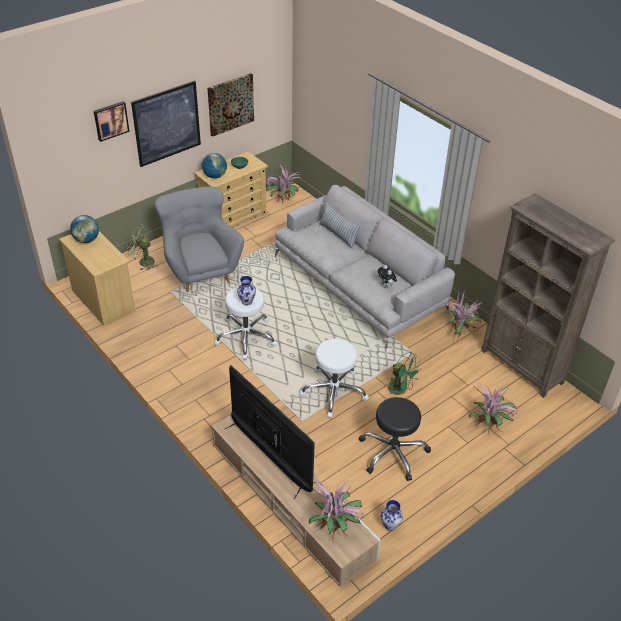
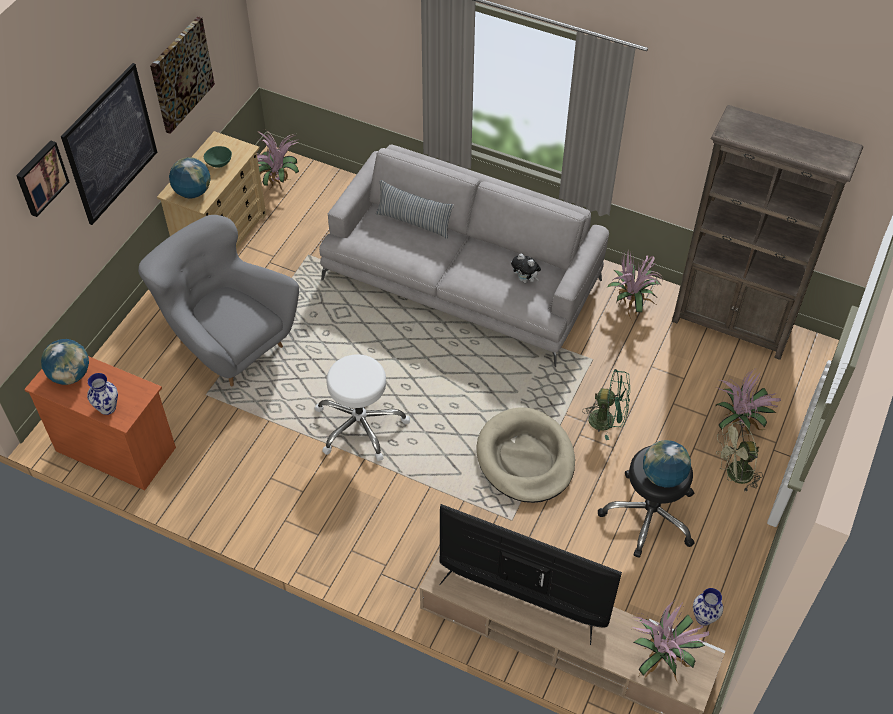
camera: 25 degrees left, 10 degrees up
beige dresser [59,231,136,326] -> orange dresser [24,356,176,490]
green fan [127,224,155,270] -> green fan moved to [716,421,763,491]
vase [237,276,256,305] -> vase moved to [87,373,118,415]
white stool [299,339,369,418] -> beige dog bed [476,407,575,503]
none -> globe [643,440,691,488]

